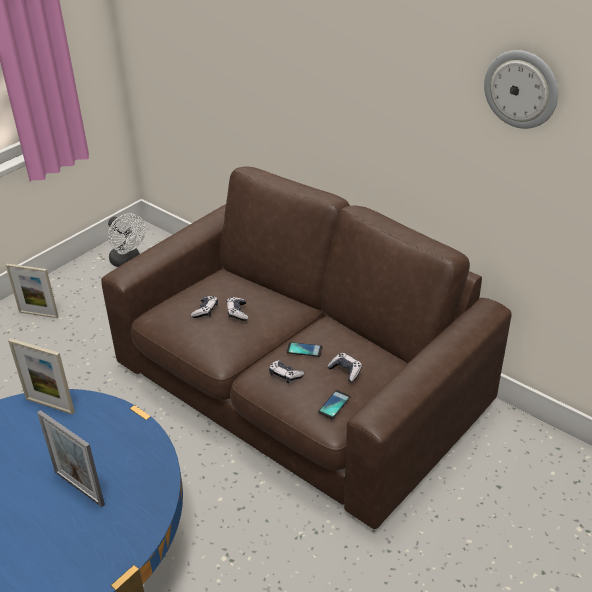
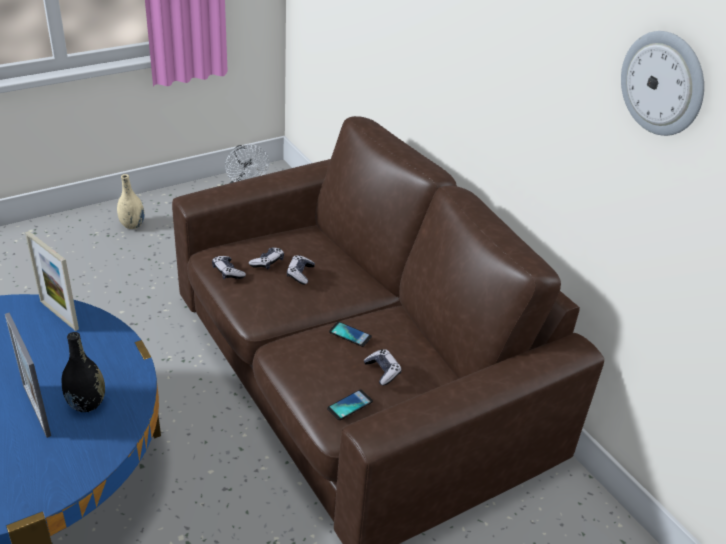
camera: 15 degrees right, 0 degrees up
picture frame [6,264,59,318] -> beige vase [117,174,145,229]
game controller [269,360,305,383] -> game controller moved to [212,256,246,279]
none -> black vase [62,332,105,412]

